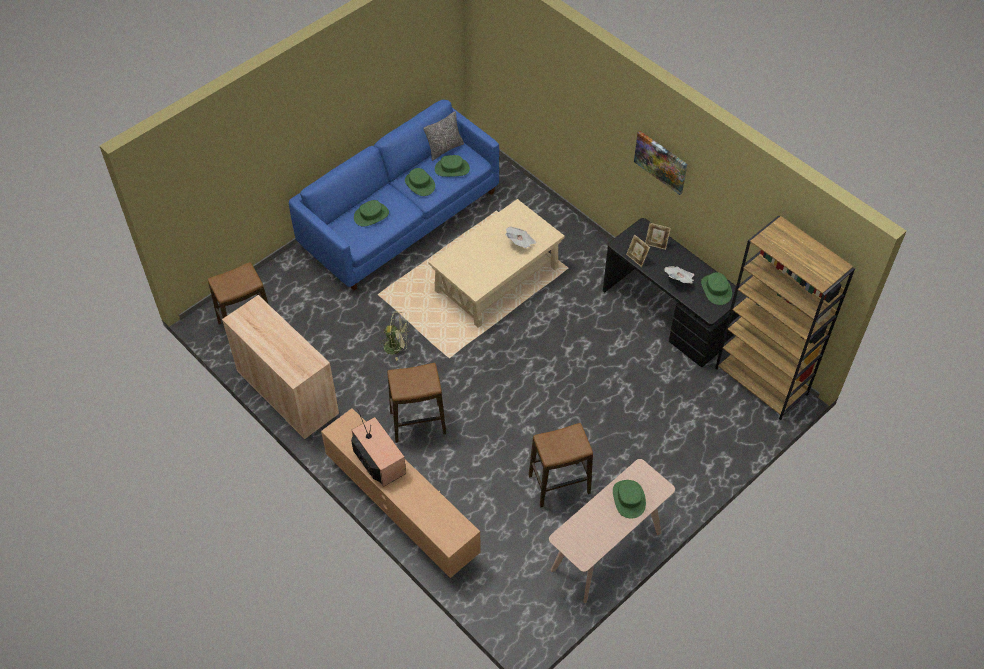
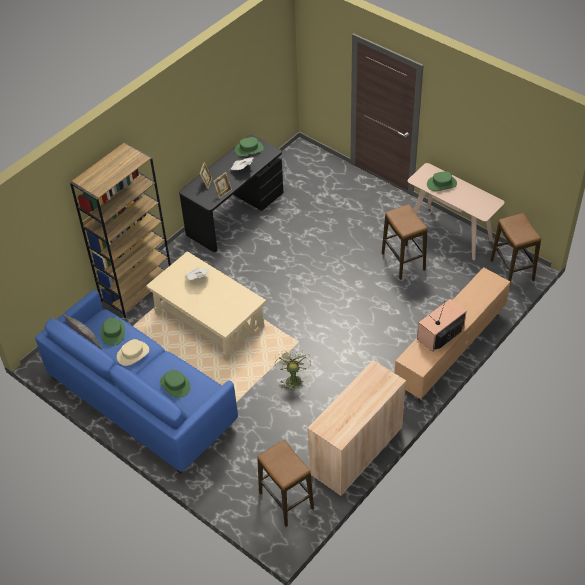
camera: 95 degrees left, 5 degrees down
stool [387,363,446,443] -> stool moved to [490,213,541,288]
green hat [405,168,435,196] -> beige hat [117,339,149,366]
picture [634,131,687,195] -> none
brown bookcase [715,215,855,420] -> brown bookcase moved to [70,142,171,318]

